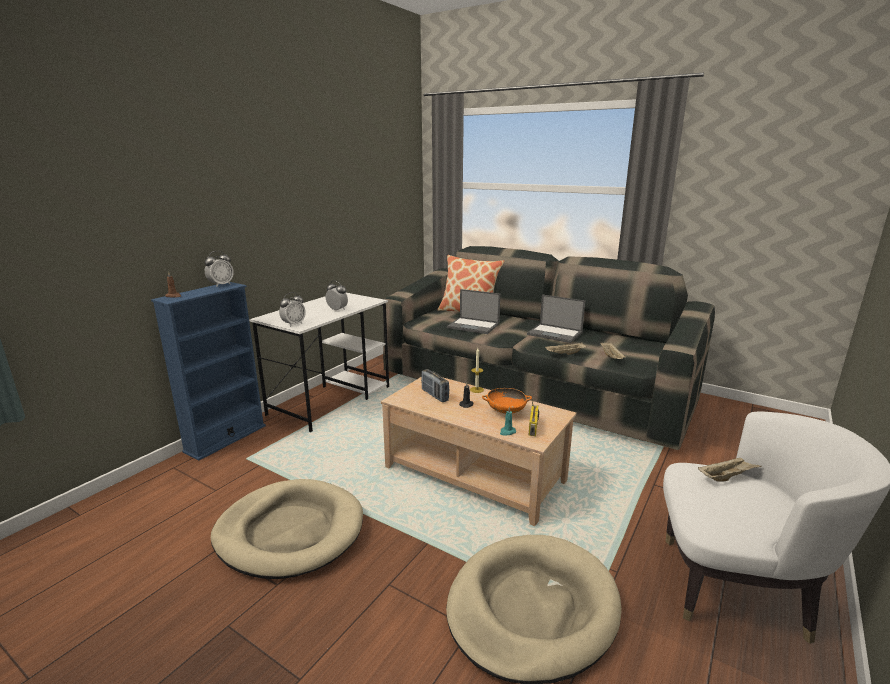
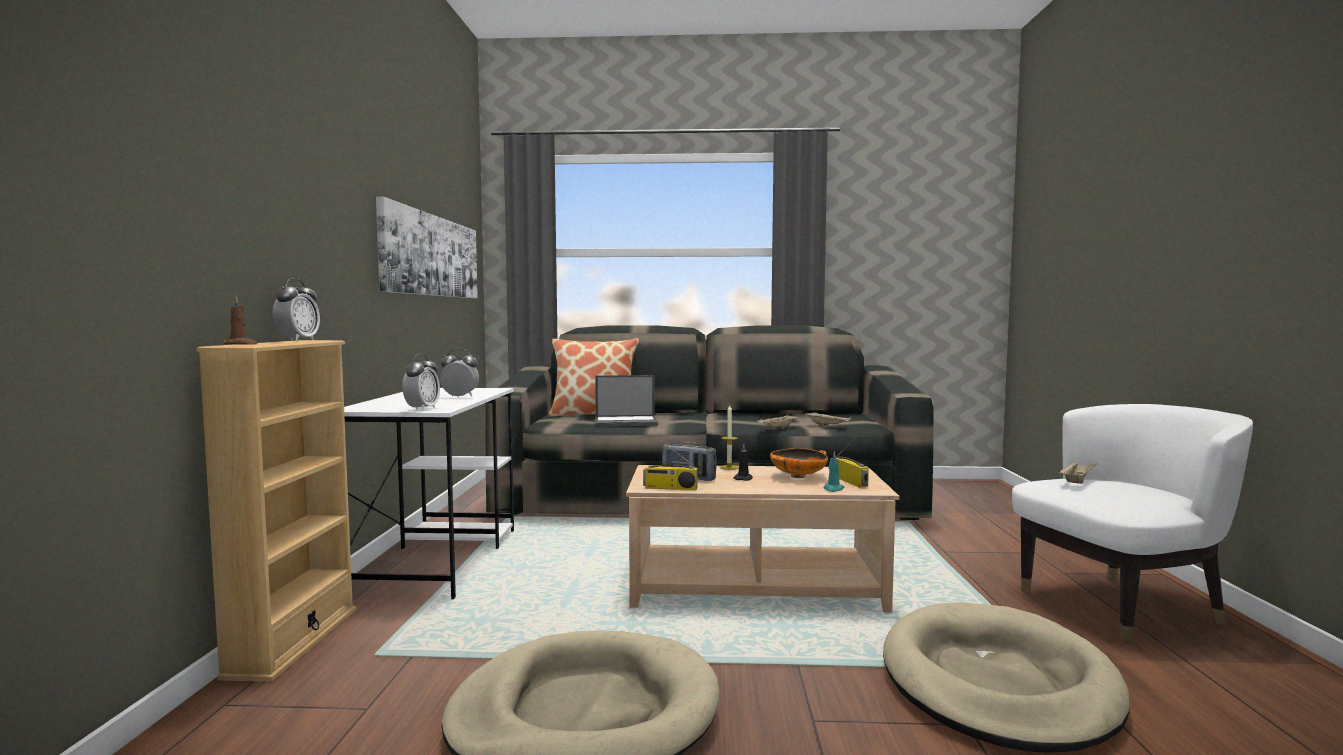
camera: 30 degrees left, 15 degrees down
blue bookcase [151,282,266,461] -> beige bookcase [197,340,357,682]
laptop [527,294,585,343] -> none
none -> picture [376,196,478,298]
none -> radio [643,436,698,490]

